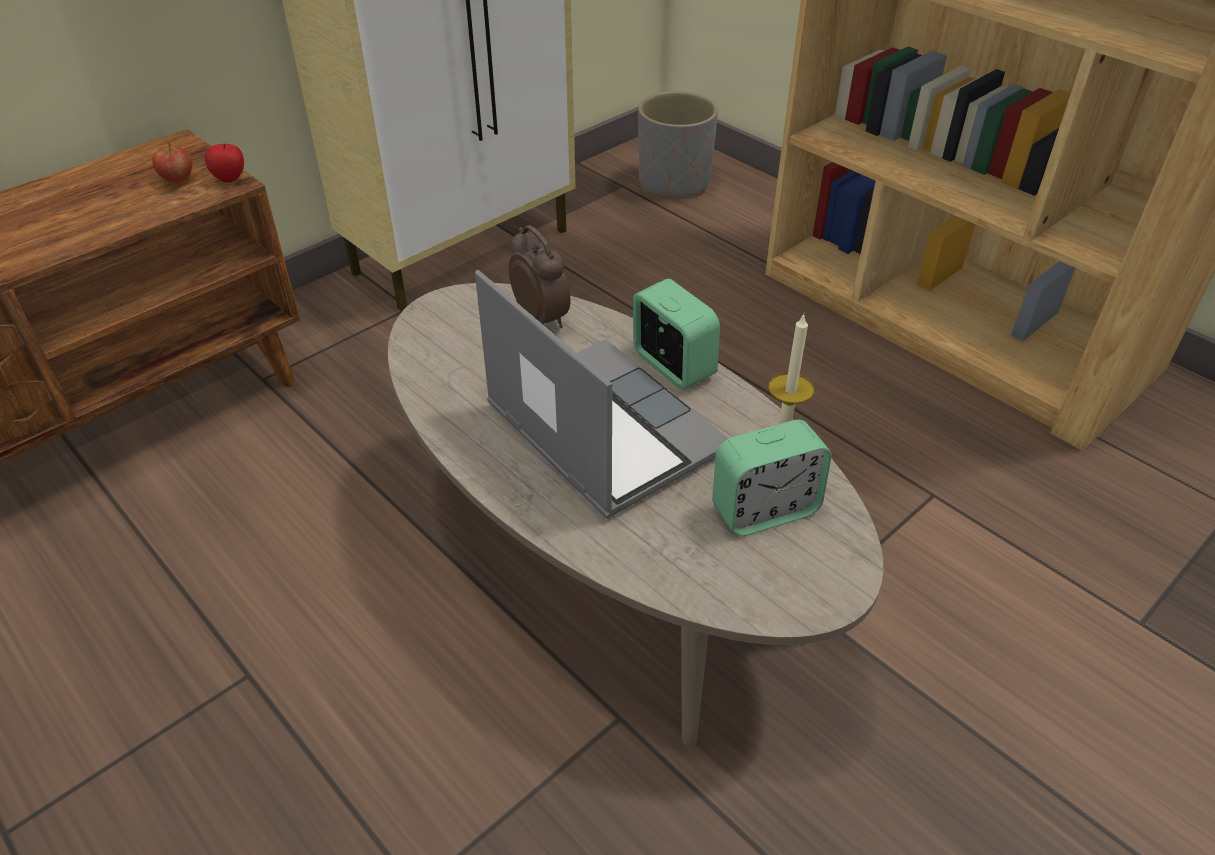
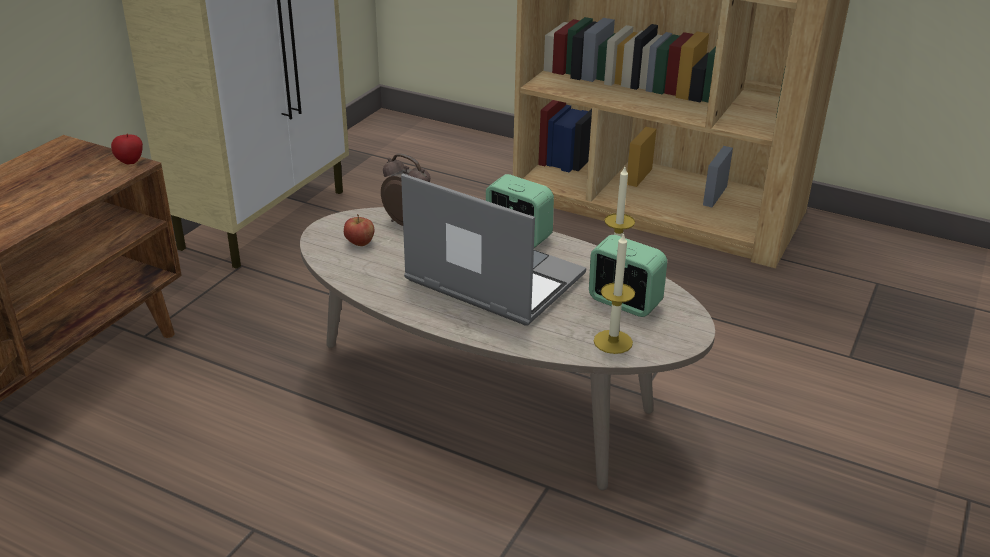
camera: 20 degrees left, 10 degrees down
apple [152,143,192,184] -> apple moved to [344,214,374,246]
grey planter [638,91,718,199] -> none
alarm clock [712,420,832,536] -> alarm clock turned 105 degrees counterclockwise [589,235,667,317]
none -> candle [594,233,635,354]

